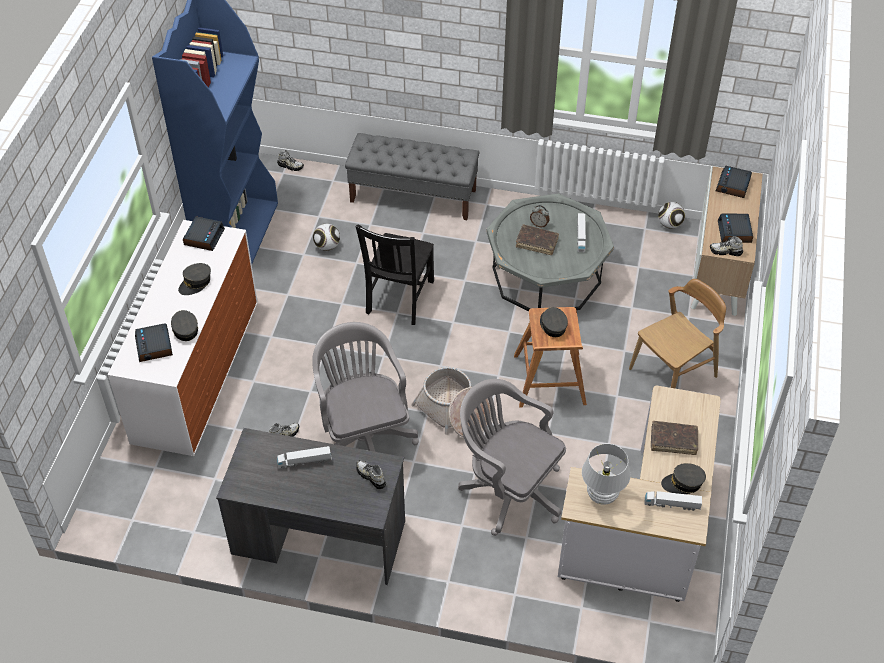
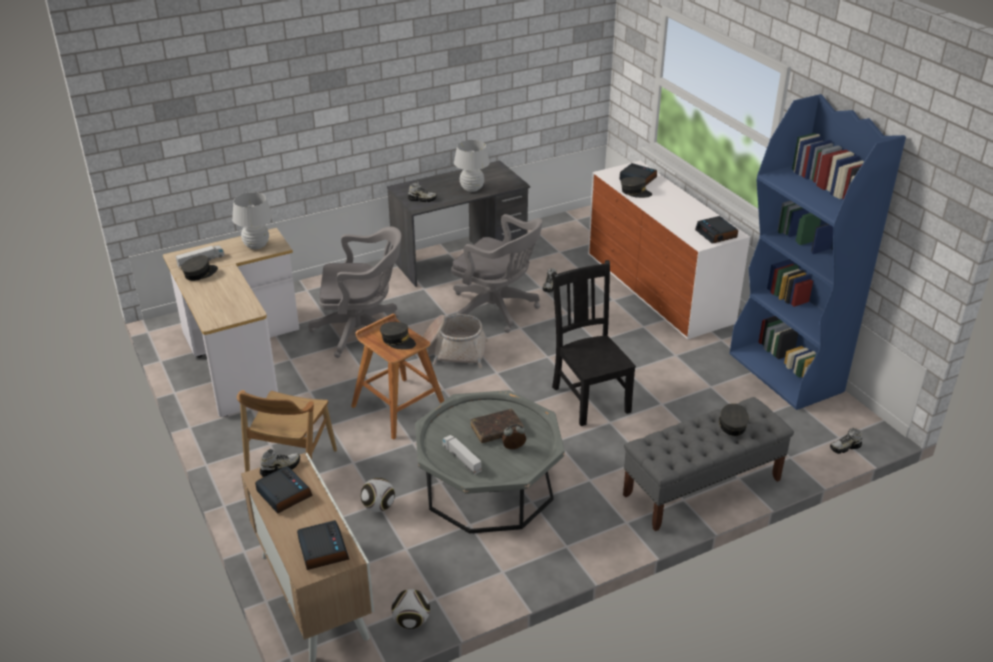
camera: 140 degrees right, 15 degrees down
grey cap [178,263,211,295] -> grey cap moved to [719,403,749,436]
toy truck [277,446,332,469] -> white table lamp [454,140,490,192]
football [313,224,340,251] -> football moved to [361,478,395,512]
brown book [651,421,698,455] -> none

